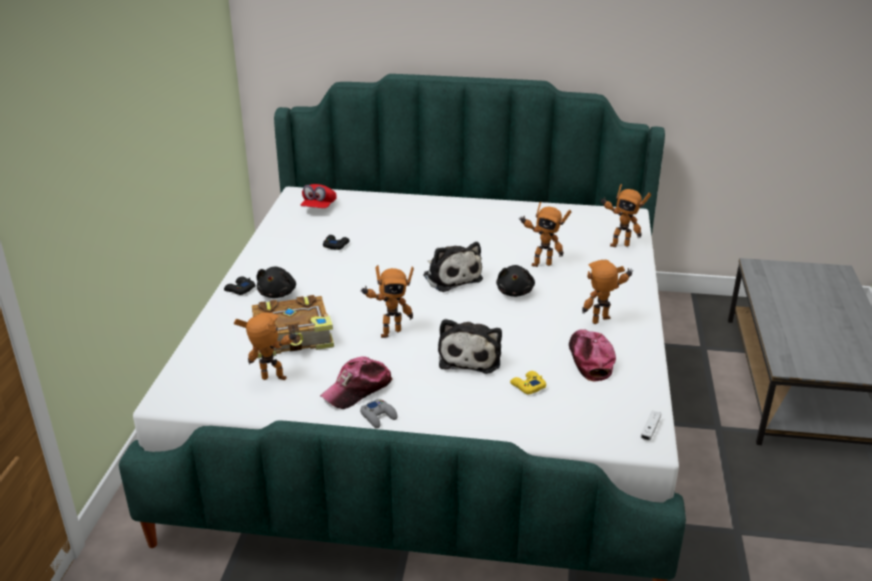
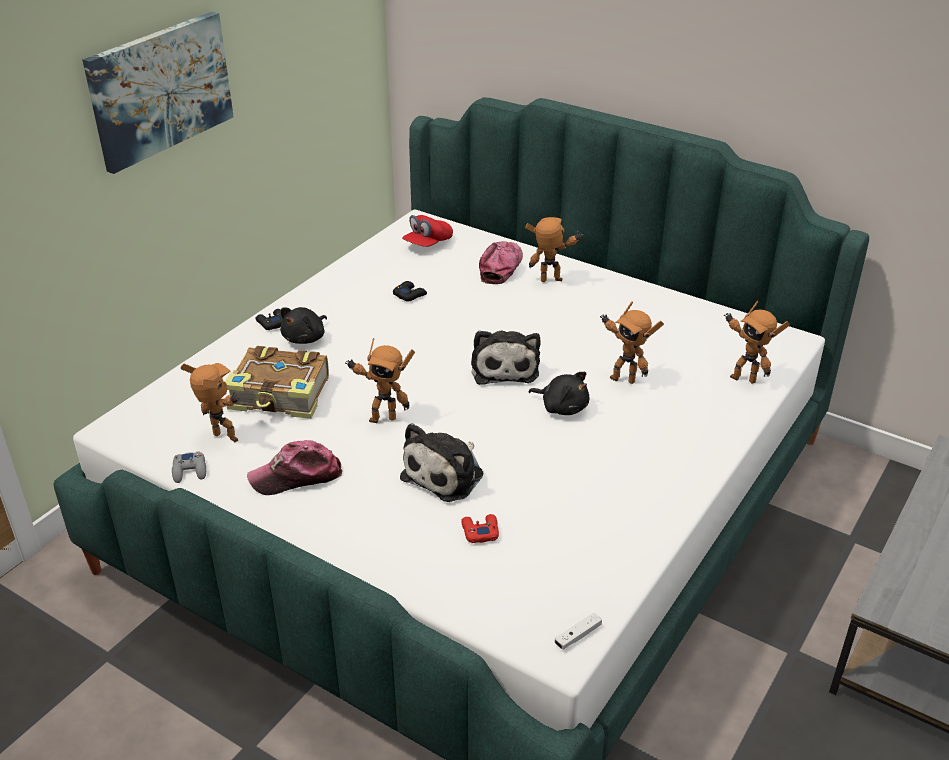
camera: 25 degrees right, 5 degrees up
grey game controller [360,399,397,428] -> grey game controller moved to [172,451,206,483]
black plush toy [496,265,535,297] -> black plush toy turned 90 degrees counterclockwise [529,372,589,415]
yellow game controller [510,371,546,394] -> red game controller [461,514,499,543]
cap [569,329,616,382] -> cap moved to [479,241,523,284]
toy robot [582,260,633,324] -> toy robot moved to [525,217,583,282]
none -> picture [83,11,234,174]

